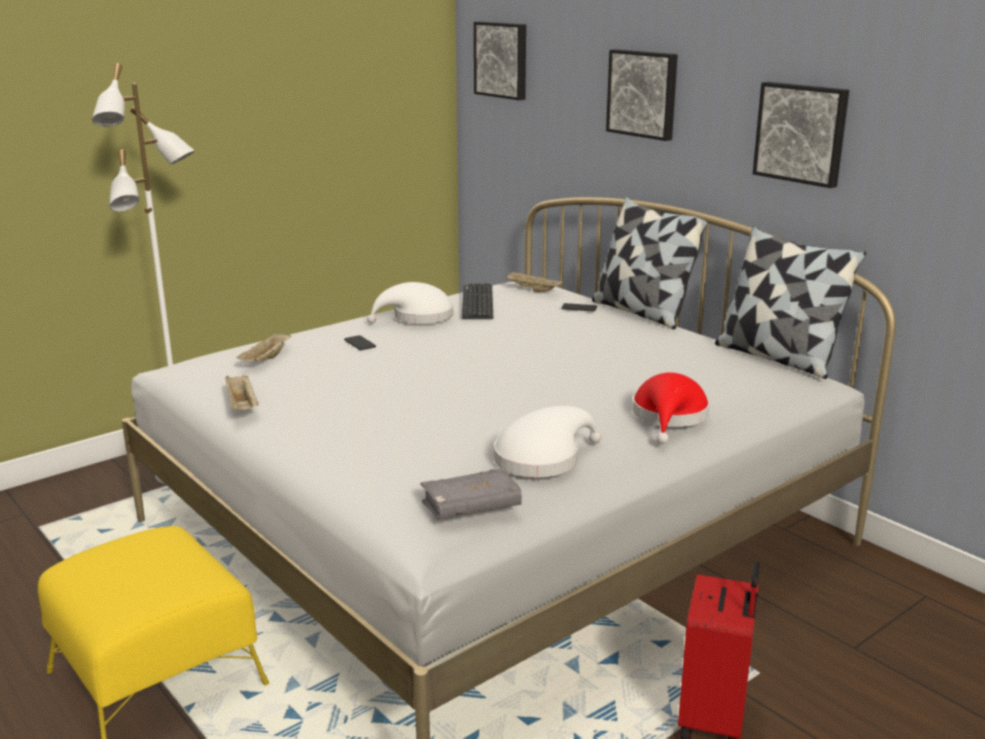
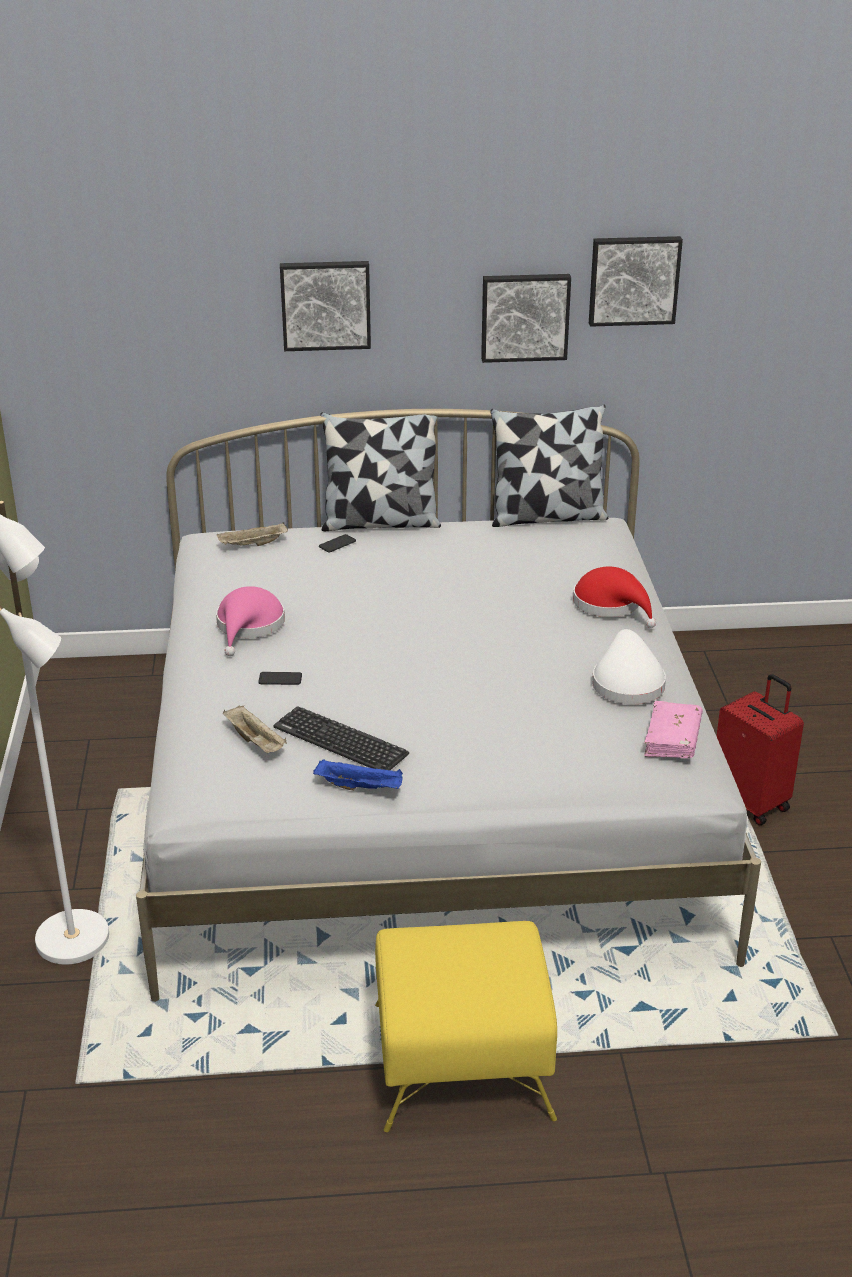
camera: 55 degrees left, 10 degrees up
beige tray [226,375,258,410] -> blue tray [313,759,403,791]
white hat [367,282,453,324] -> pink hat [216,586,285,656]
grey book [420,468,522,520] -> pink book [644,701,703,758]
keyboard [462,283,493,319] -> keyboard moved to [273,706,409,770]
picture [474,22,526,100] -> picture moved to [589,236,683,327]

